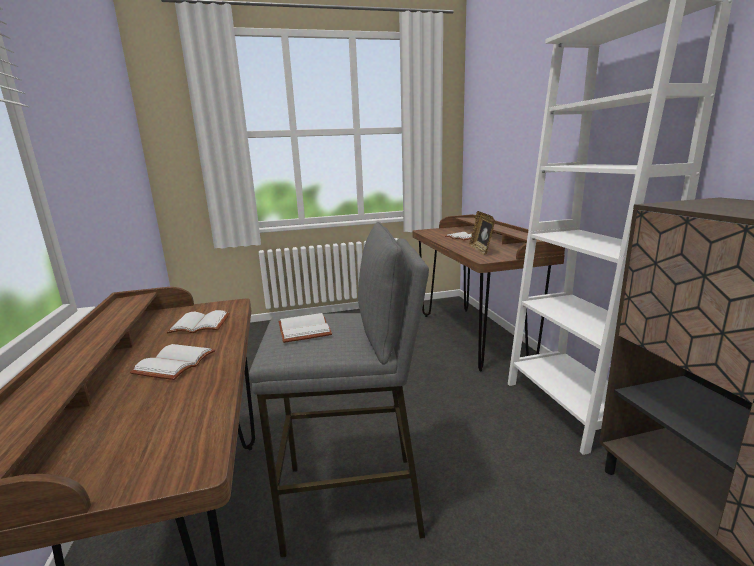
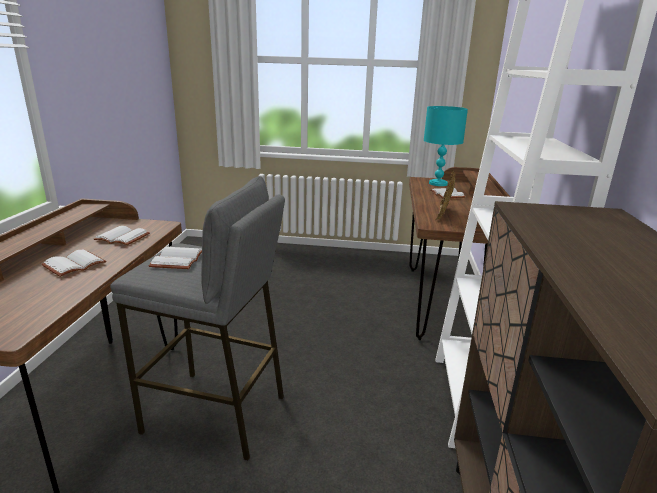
camera: 20 degrees right, 5 degrees up
none -> turquoise table lamp [424,106,468,186]

